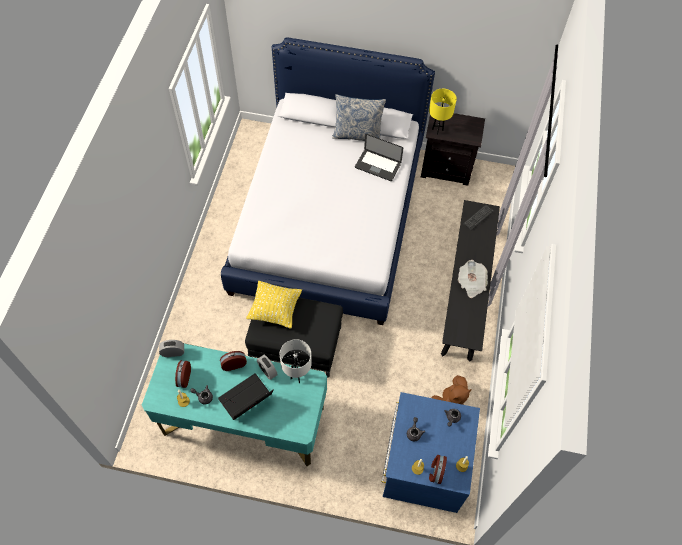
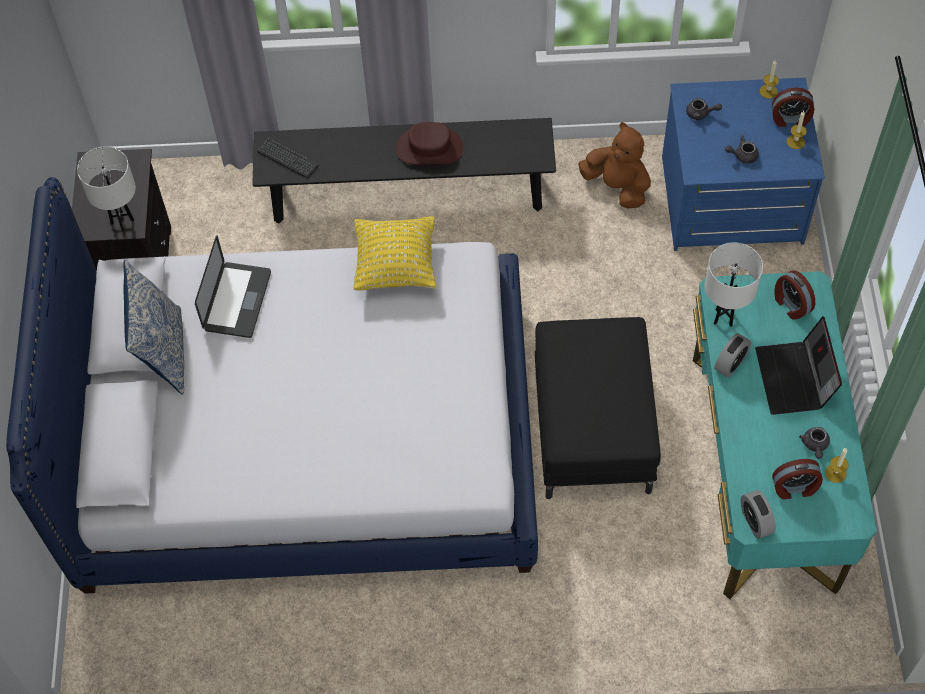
camera: 100 degrees left, 0 degrees up
laptop [218,373,274,420] -> laptop turned 45 degrees clockwise [755,316,842,415]
alarm clock [220,351,247,371] -> alarm clock moved to [775,270,815,320]
yellow pillow [246,281,302,329] -> yellow pillow moved to [354,216,436,291]
yellow table lamp [429,89,457,134] -> white table lamp [77,146,136,232]
newspaper [458,260,487,298] -> brown hat [396,122,463,165]

